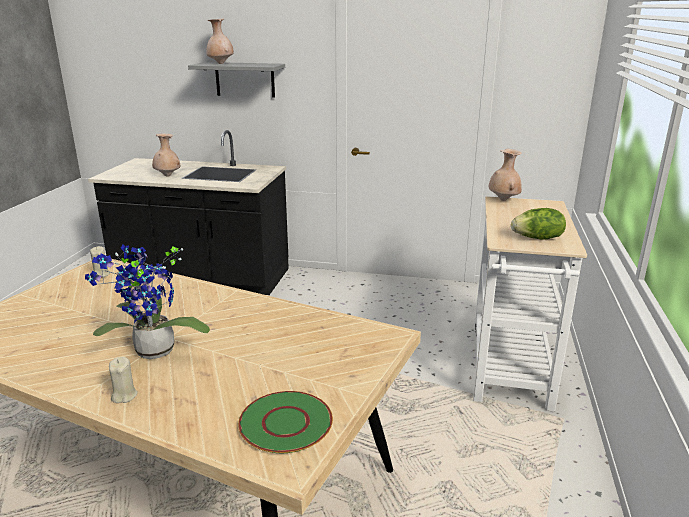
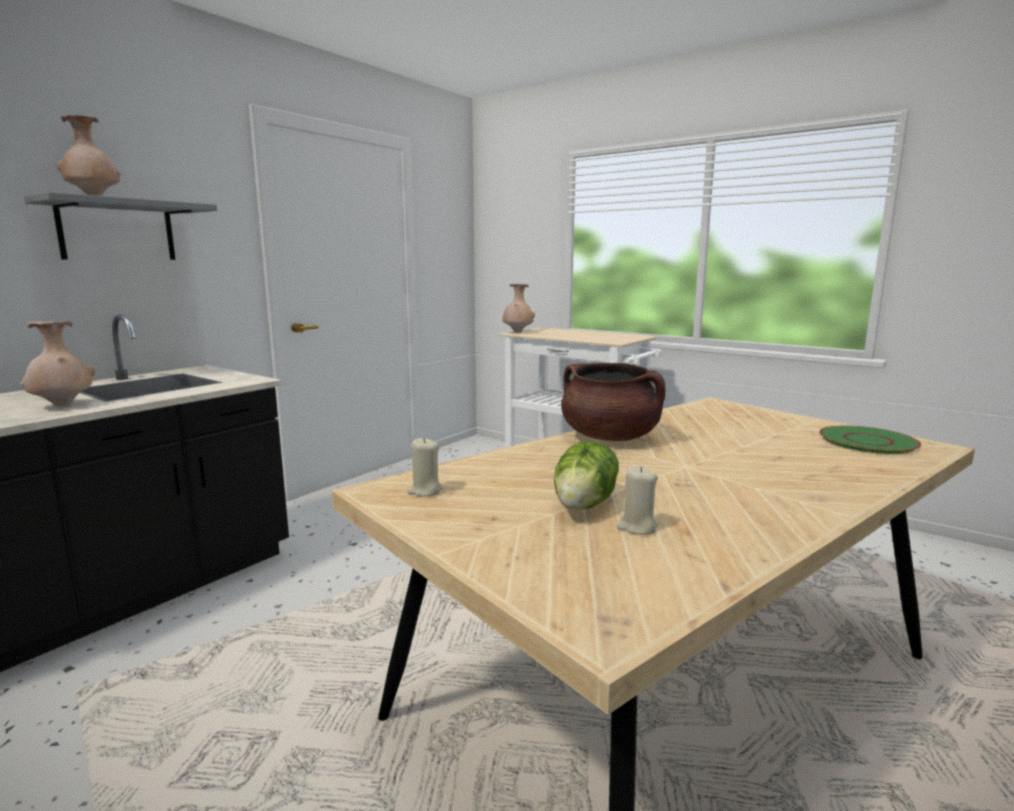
camera: 65 degrees left, 10 degrees down
potted plant [85,245,210,359] -> none
beige candle [109,357,138,403] -> beige candle moved to [617,466,658,535]
lettuce [511,208,566,240] -> lettuce moved to [554,442,619,510]
none -> brown cooking pot [561,363,666,441]

